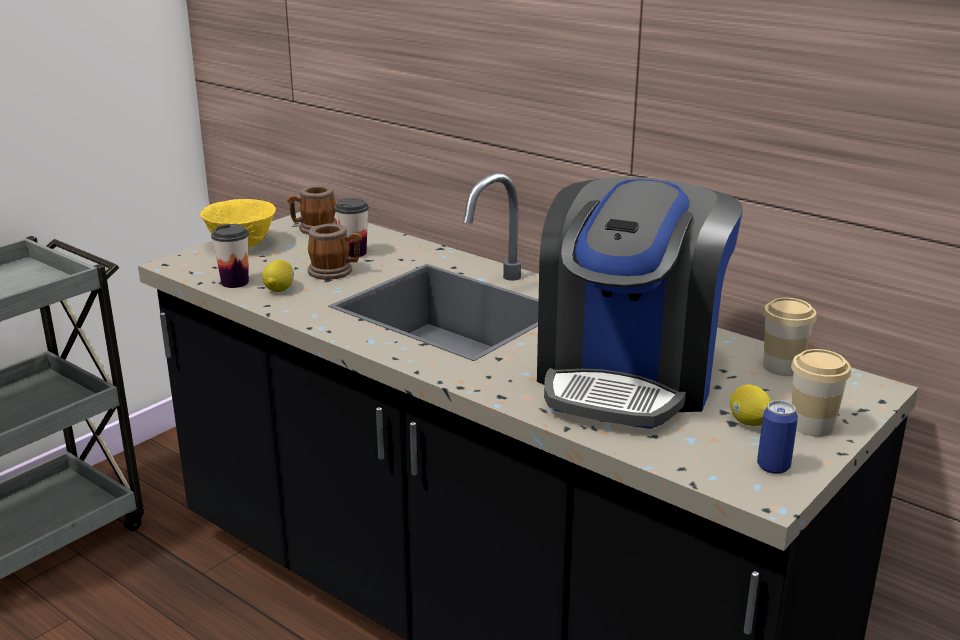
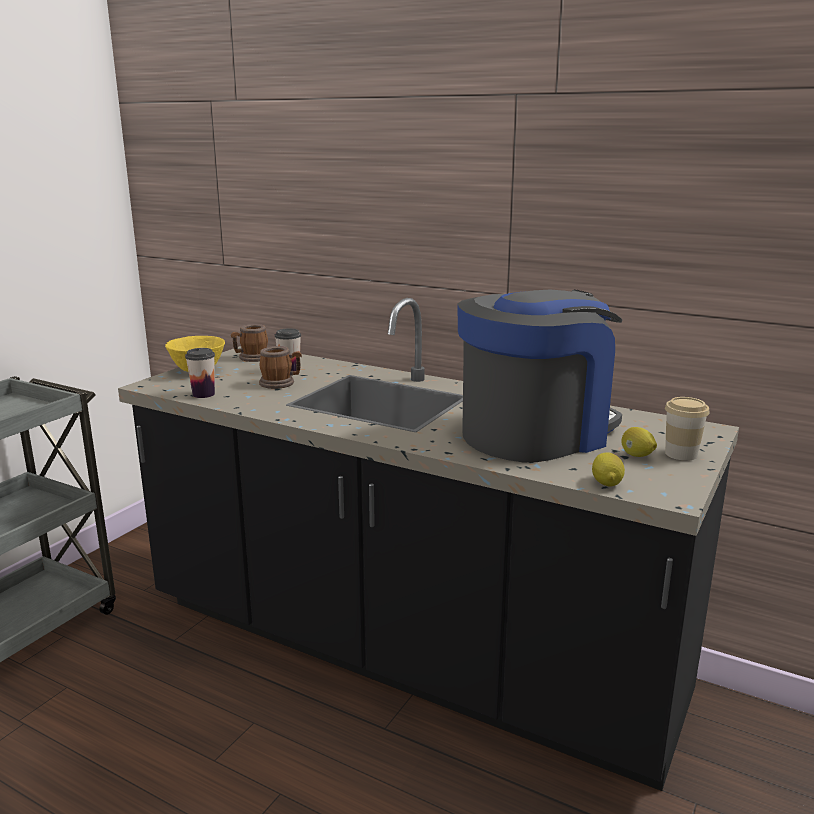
camera: 10 degrees left, 5 degrees down
lemon [262,260,294,292] -> lemon moved to [592,452,625,487]
coffee machine [537,177,743,429] -> coffee machine turned 135 degrees counterclockwise [457,289,623,462]
can [757,400,798,474] -> none
cup [763,298,817,376] -> none

